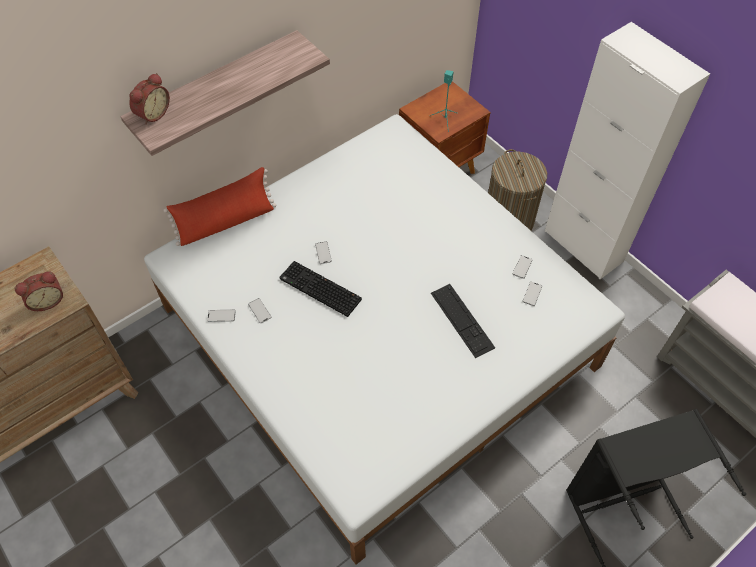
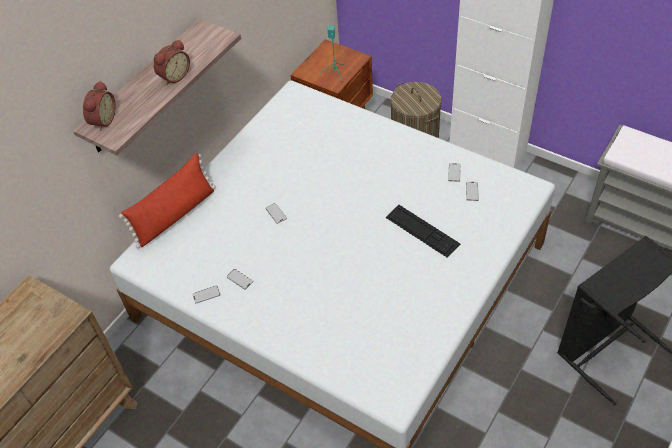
camera: 15 degrees left, 5 degrees down
alarm clock [14,271,63,311] -> alarm clock moved to [154,40,190,85]
keyboard [279,261,362,317] -> none

